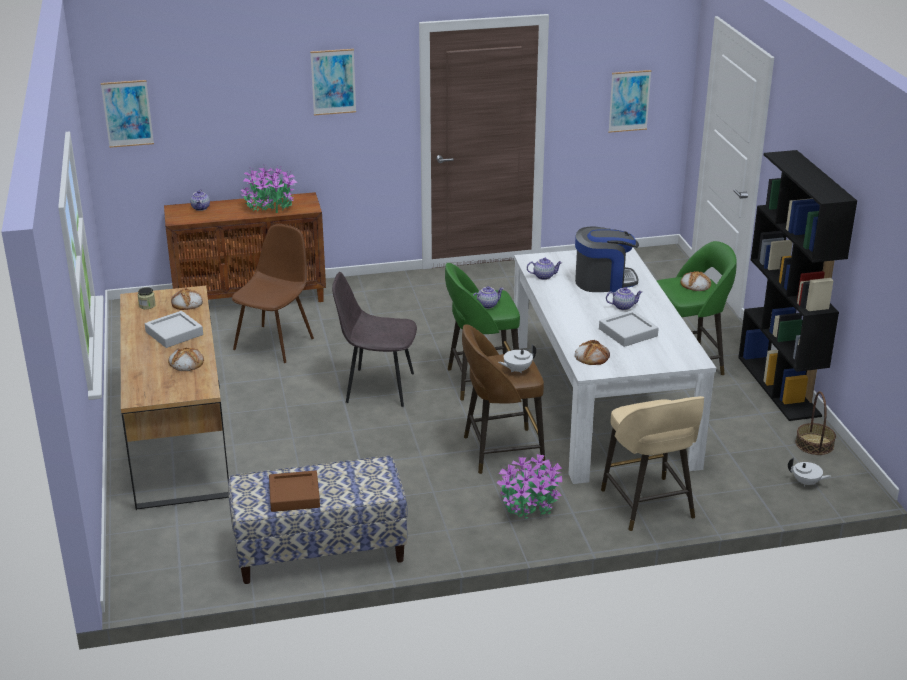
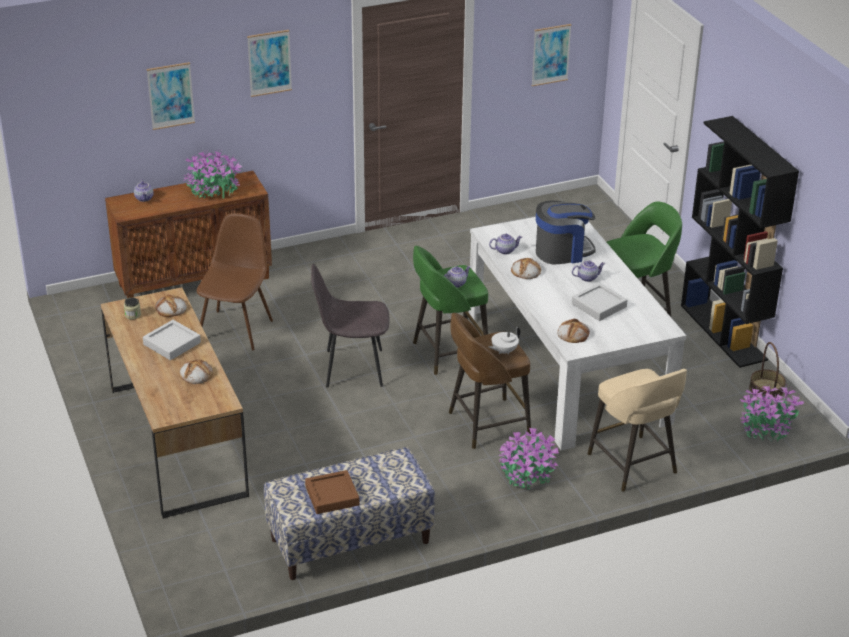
camera: 10 degrees left, 5 degrees up
picture [101,80,154,148] -> picture moved to [147,62,195,130]
bread [680,271,711,291] -> bread moved to [511,258,541,279]
white teapot [788,458,831,487] -> potted plant [740,384,805,443]

